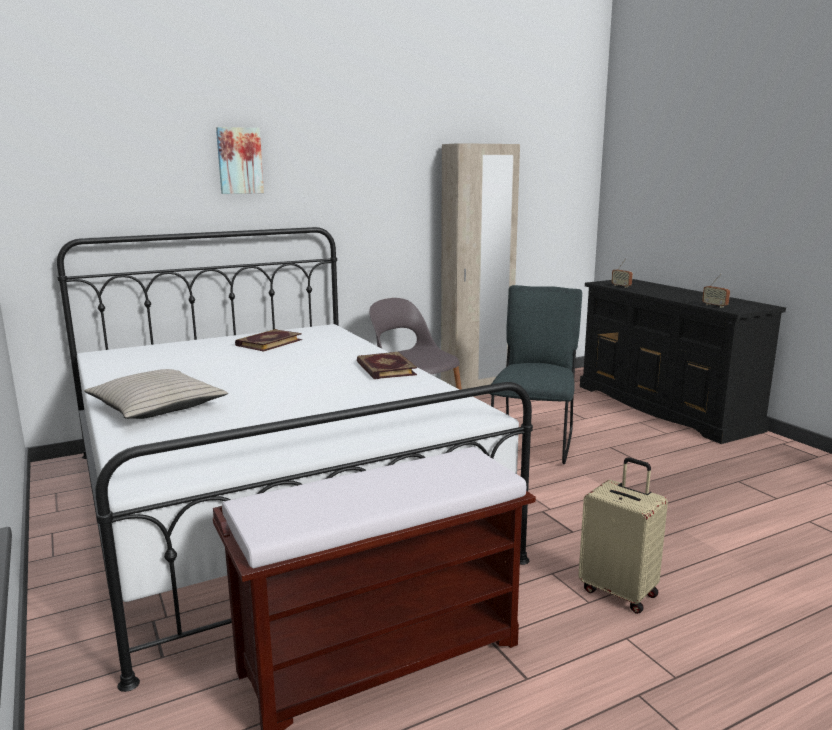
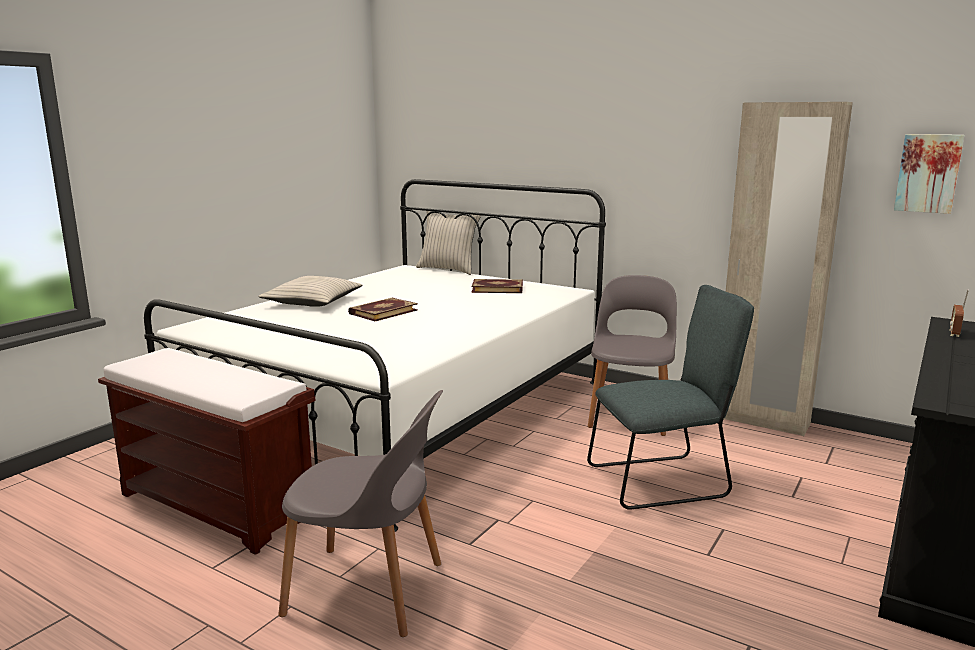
camera: 60 degrees right, 0 degrees up
picture [216,127,264,194] -> picture moved to [894,134,964,214]
book [357,352,417,379] -> book moved to [348,297,418,321]
beige suitcase [578,457,668,614] -> grey chair [278,390,443,637]
radio [702,274,730,308] -> none
none -> beige pillow [416,211,481,275]

